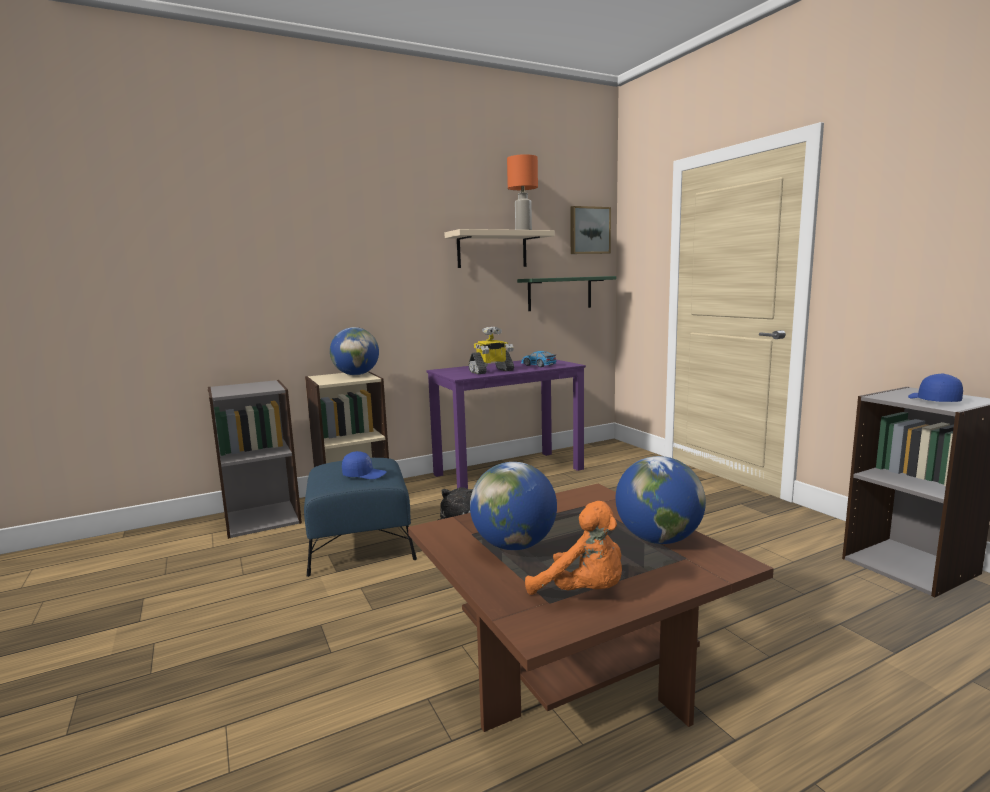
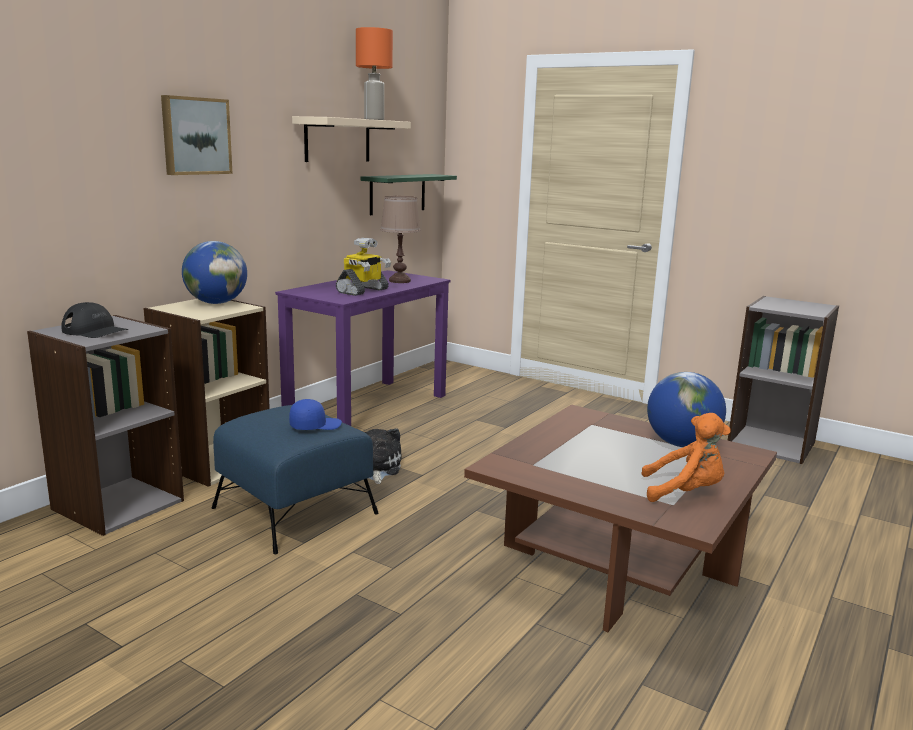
camera: 30 degrees left, 5 degrees up
globe [470,462,557,550] -> none
toy car [521,351,557,367] -> brown table lamp [380,196,421,283]
picture [570,206,611,254] -> picture moved to [161,95,233,175]
blue cap [908,373,963,402] -> none
none -> black cap [61,302,129,338]

